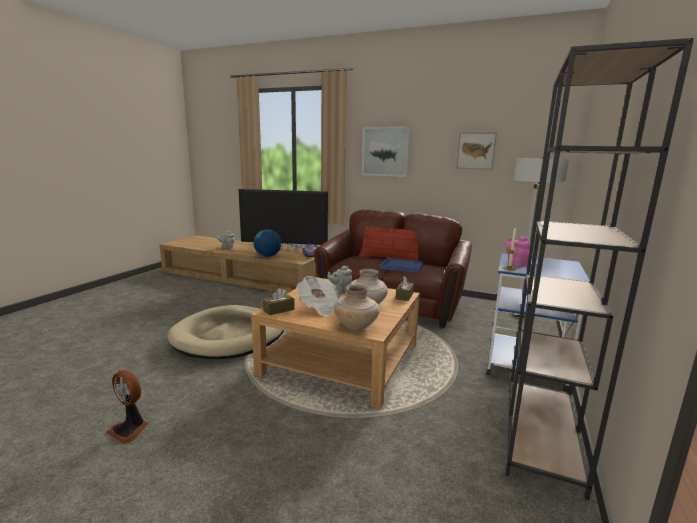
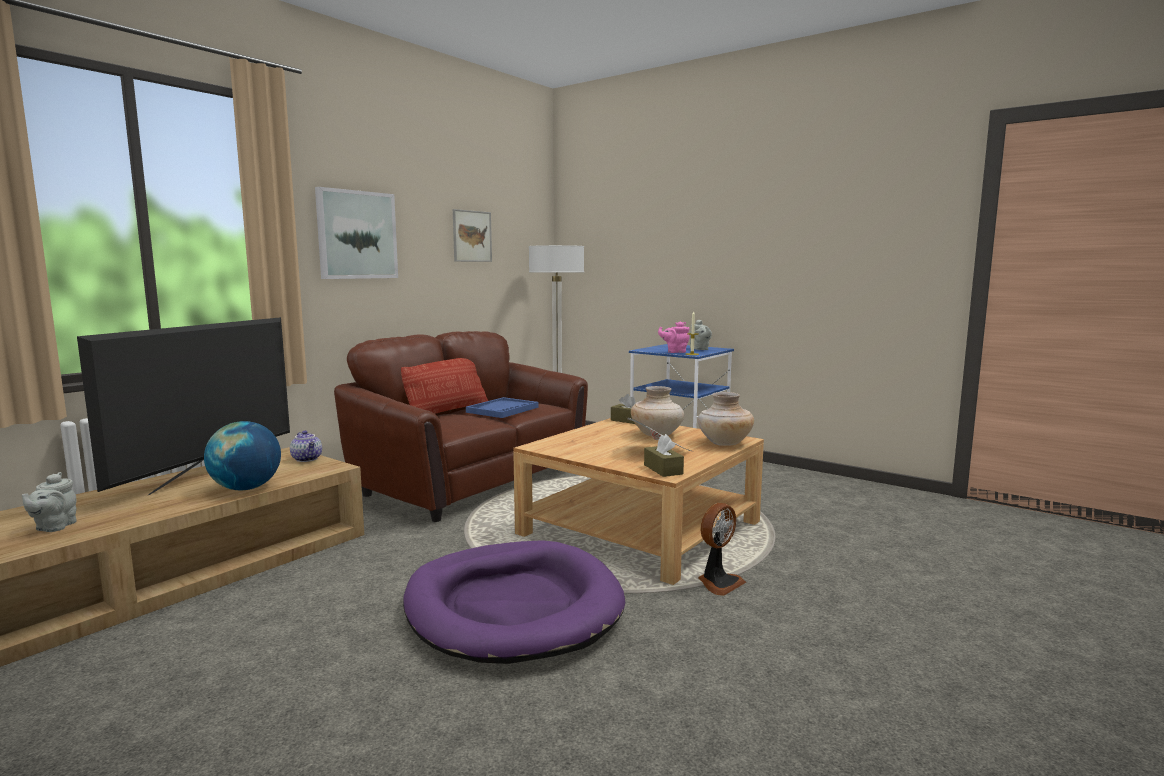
camera: 75 degrees left, 5 degrees down
fan [106,370,148,444] -> fan moved to [698,503,746,596]
beige dog bed [168,305,284,359] -> purple dog bed [403,540,625,664]
grey teapot [327,266,352,293] -> grey teapot moved to [690,320,712,350]
bookcase [505,38,694,500] -> none

